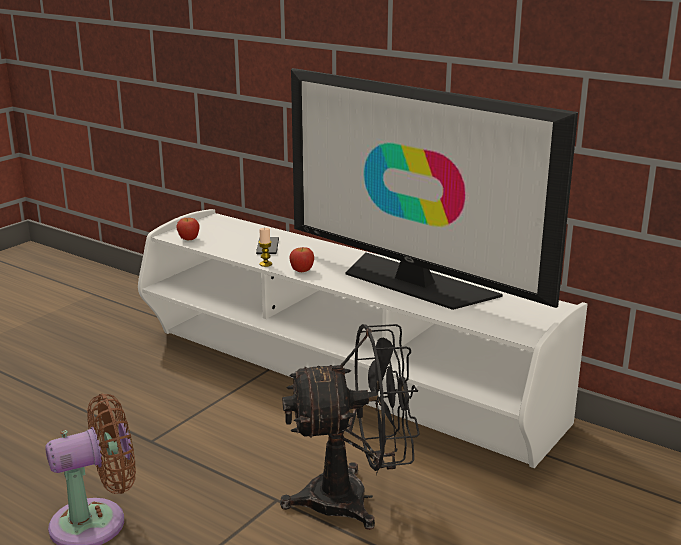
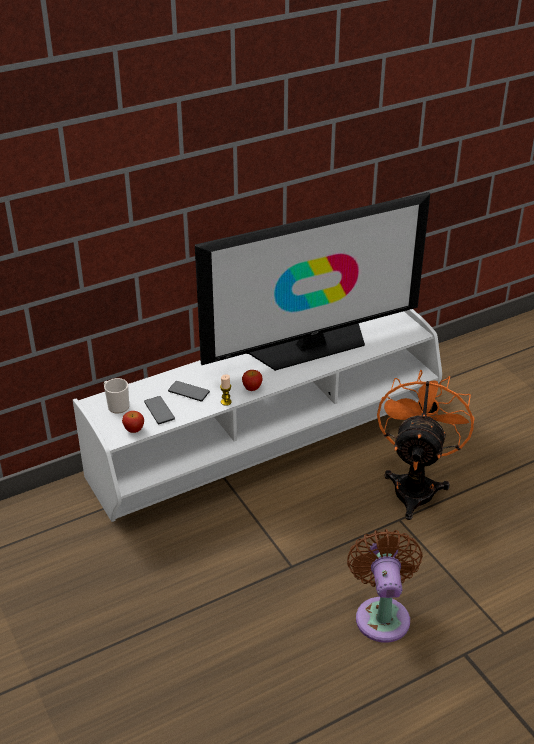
camera: 65 degrees left, 15 degrees up
black fan [280,324,420,530] -> orange fan [377,370,475,520]
none -> mug [104,378,129,414]
none -> phone [144,396,175,424]

